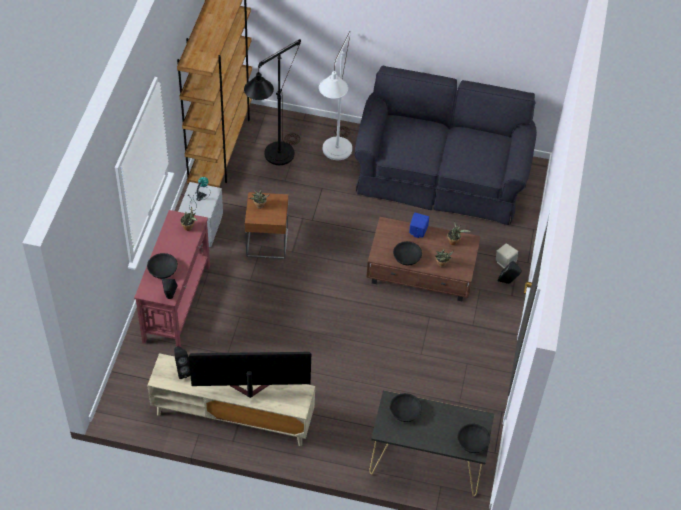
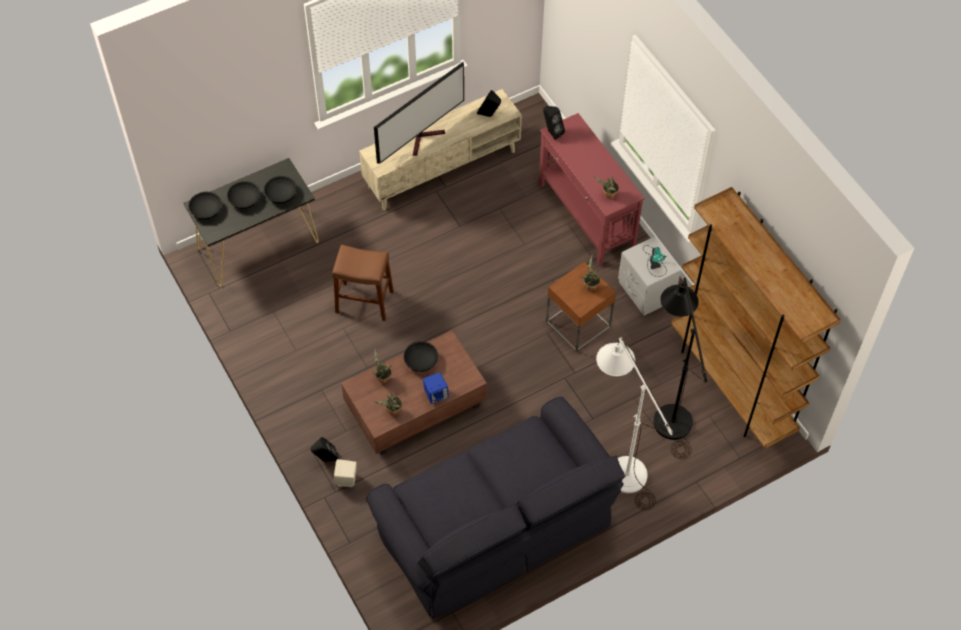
camera: 140 degrees right, 5 degrees up
black bowl [147,253,178,279] -> black bowl moved to [227,181,260,209]
none -> brown stool [332,245,394,321]

